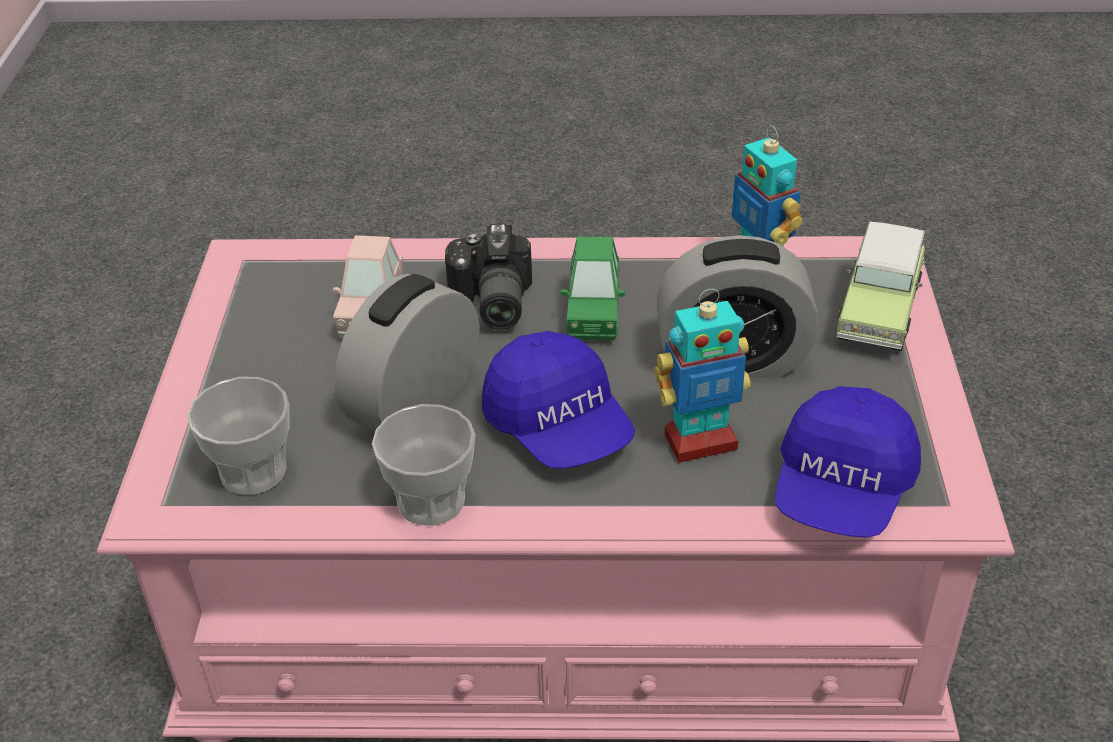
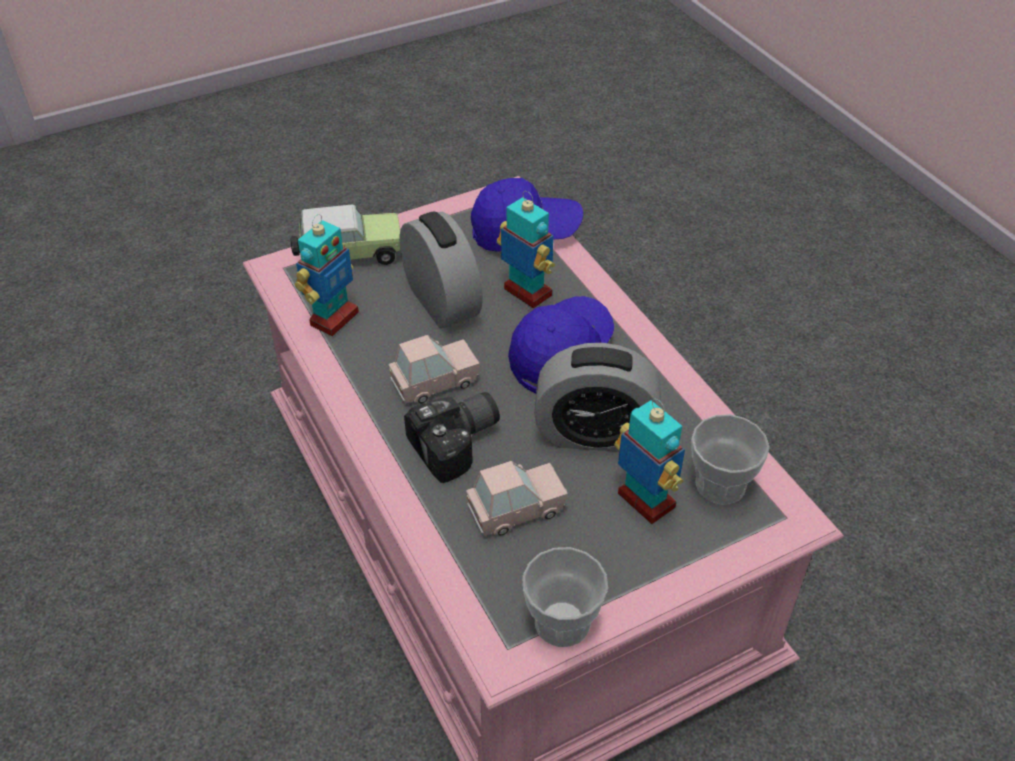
camera: 120 degrees left, 5 degrees up
cup [372,404,476,526] -> cup moved to [522,547,608,647]
green toy car [560,237,626,340] -> pink toy car [388,335,480,404]
none -> toy robot [614,399,685,524]

